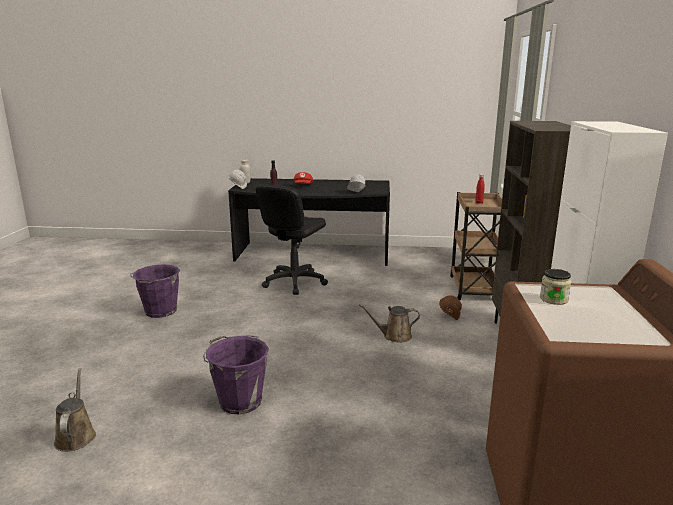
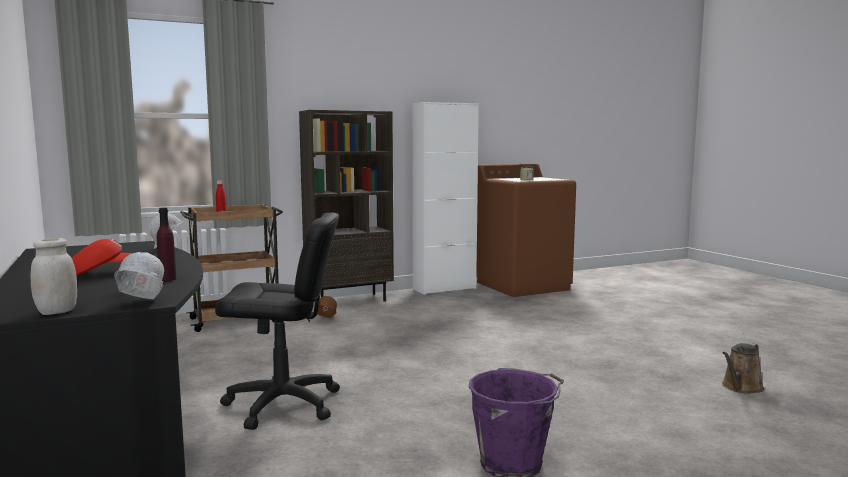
camera: 120 degrees left, 10 degrees down
purple bucket [203,335,269,414] -> none
brown watering can [359,304,420,343] -> none

